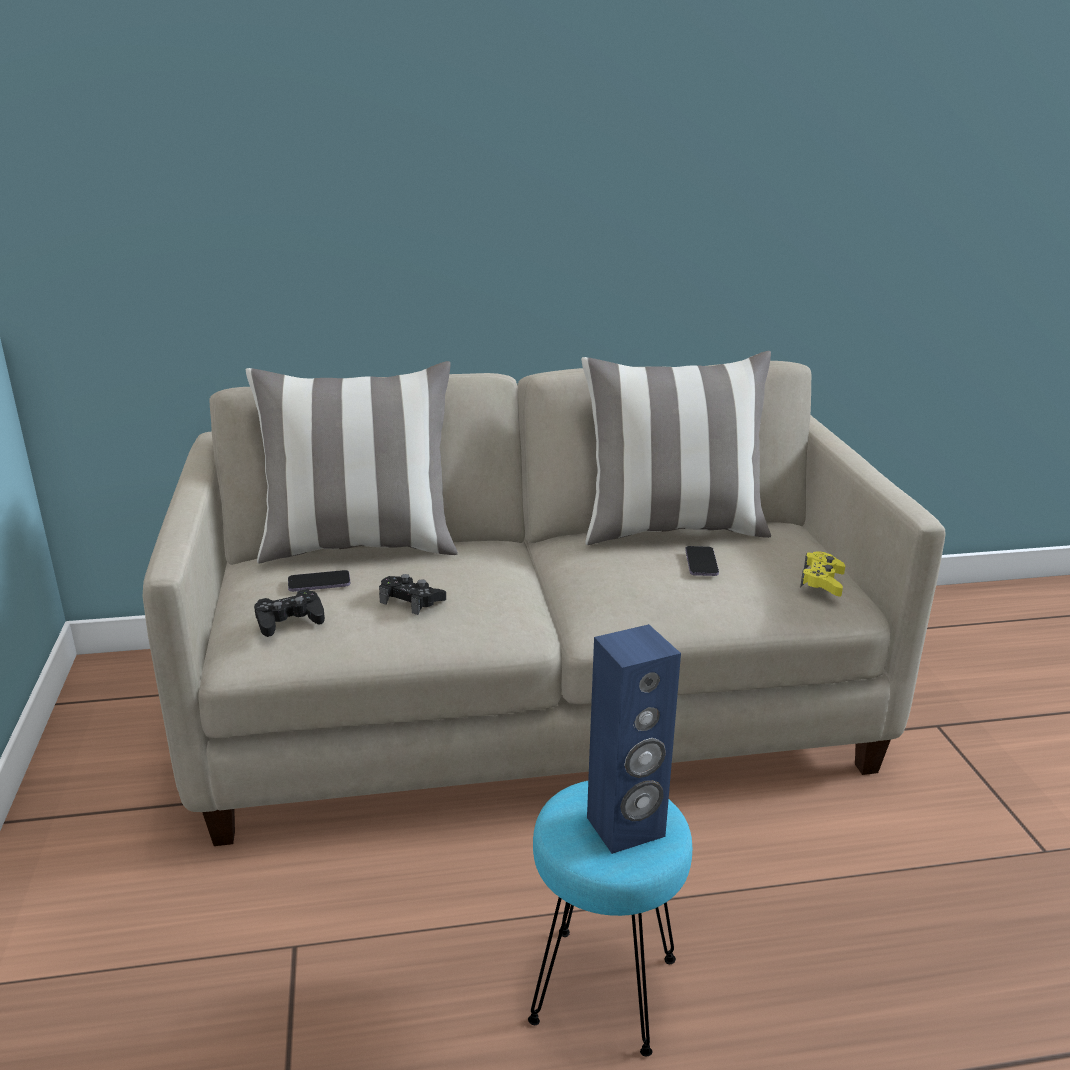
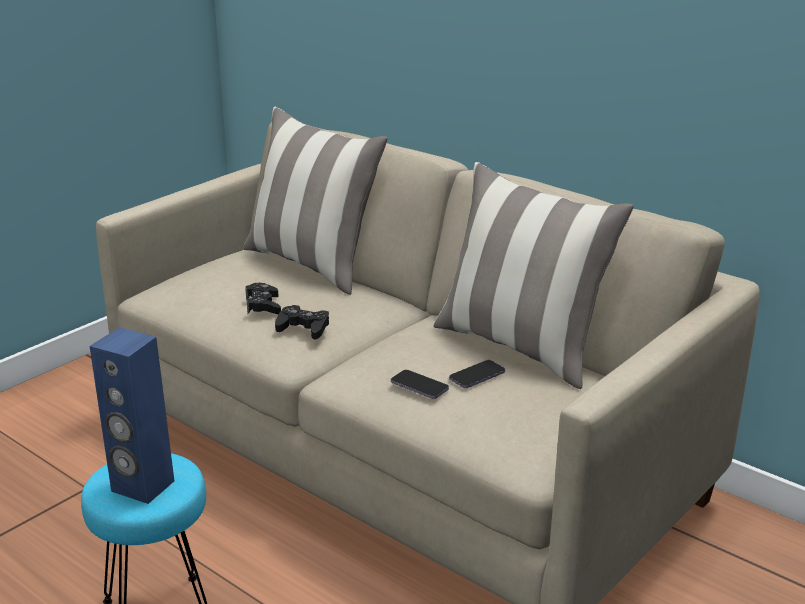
camera: 50 degrees right, 0 degrees up
black game controller [254,589,325,637] -> black game controller moved to [275,305,329,340]
phone [288,570,350,592] -> phone moved to [391,370,449,399]
yellow game controller [800,551,845,596] -> none

